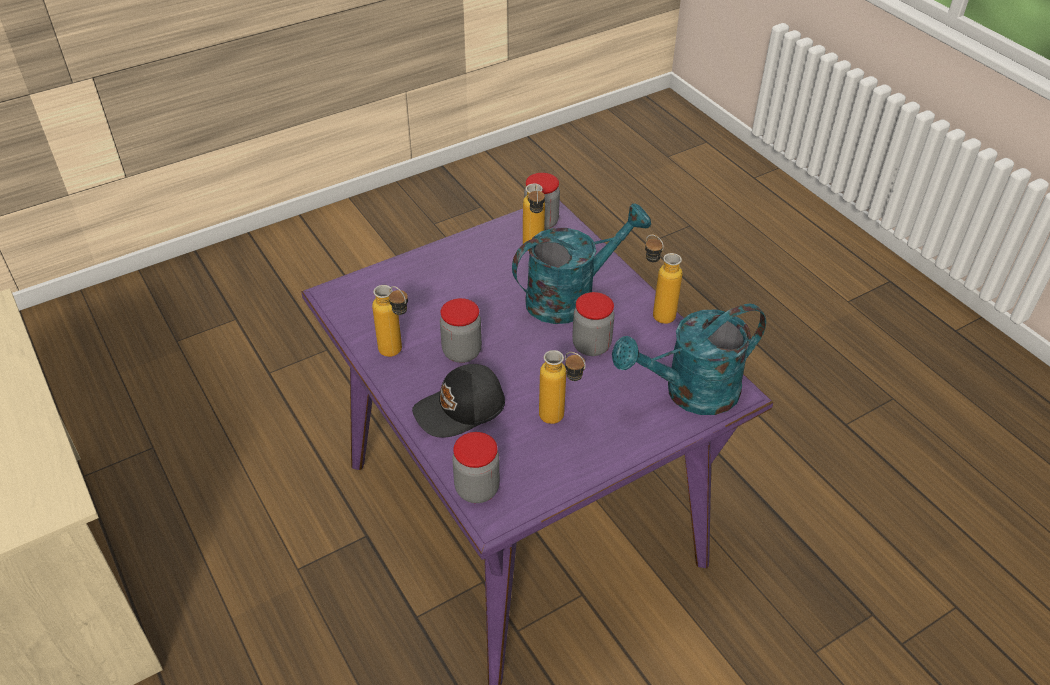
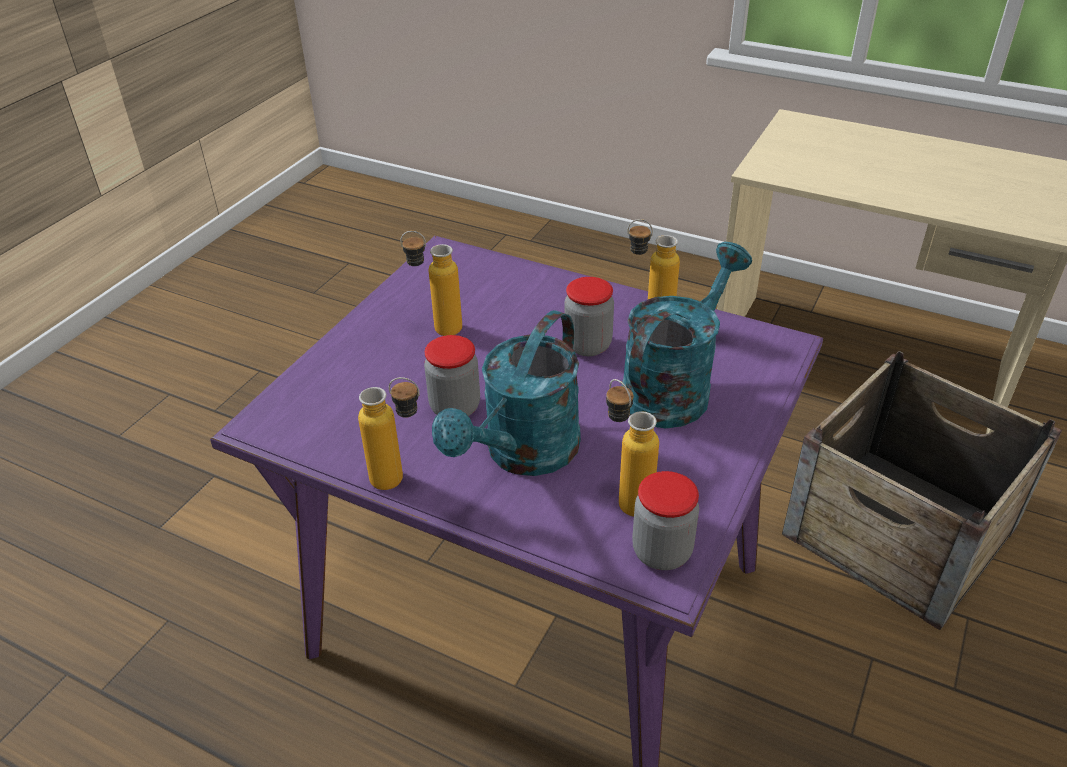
camera: 150 degrees right, 5 degrees down
black cap [412,364,505,438] -> none
jar [452,432,500,503] -> none
turquoise watering can [612,304,766,415] -> turquoise watering can moved to [621,242,752,429]
none -> crate [782,351,1062,630]

